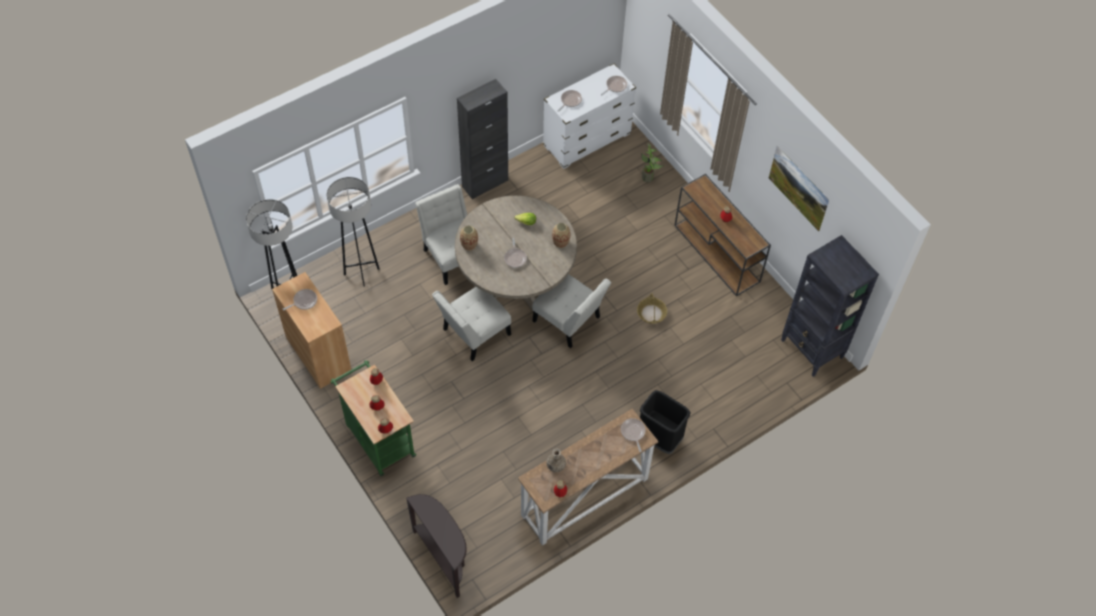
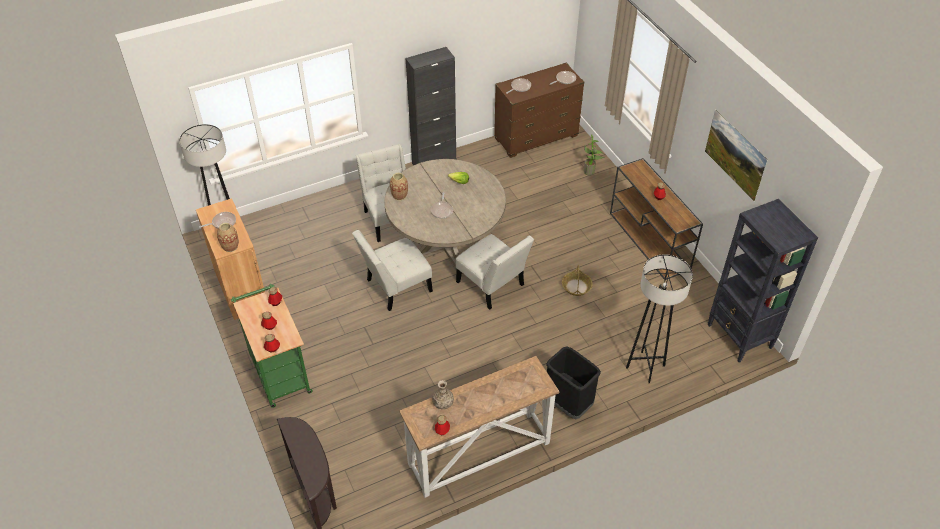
camera: 10 degrees right, 10 degrees down
grey floor lamp [326,177,380,287] -> grey floor lamp moved to [626,254,693,383]
white dresser [543,64,636,169] -> brown dresser [494,62,585,158]
vase [552,223,570,248] -> vase moved to [217,223,239,252]
frying pan [621,418,645,452] -> none

